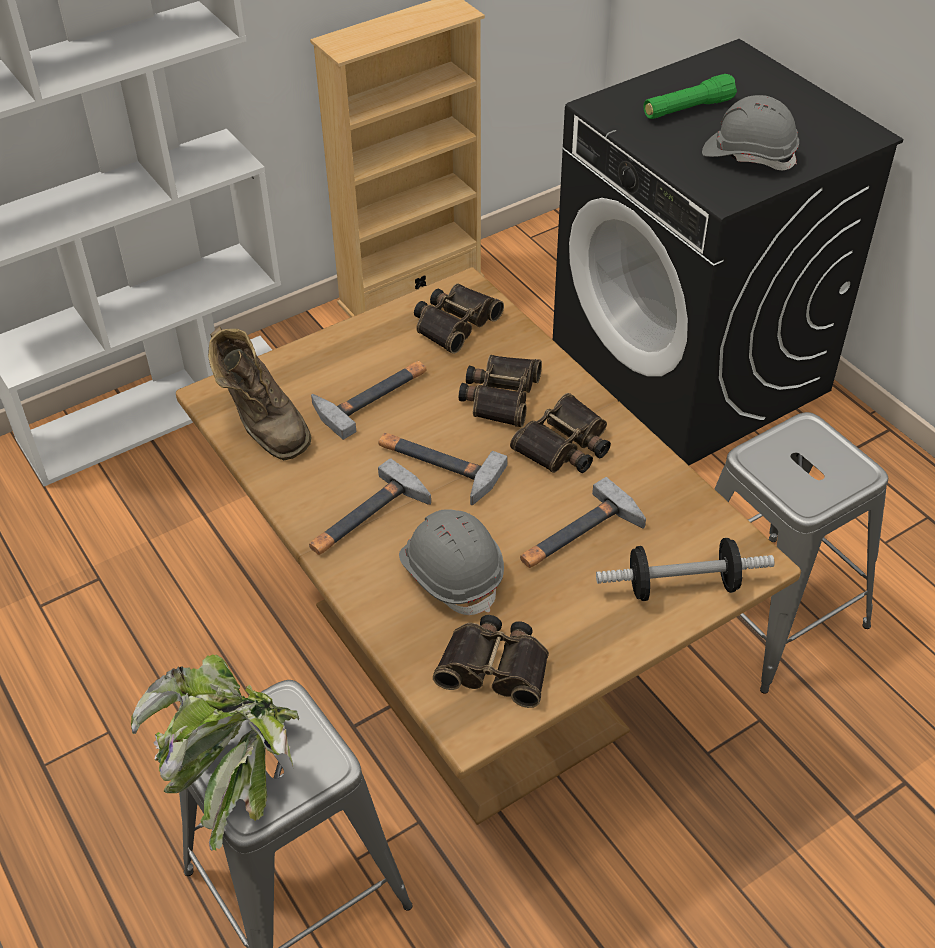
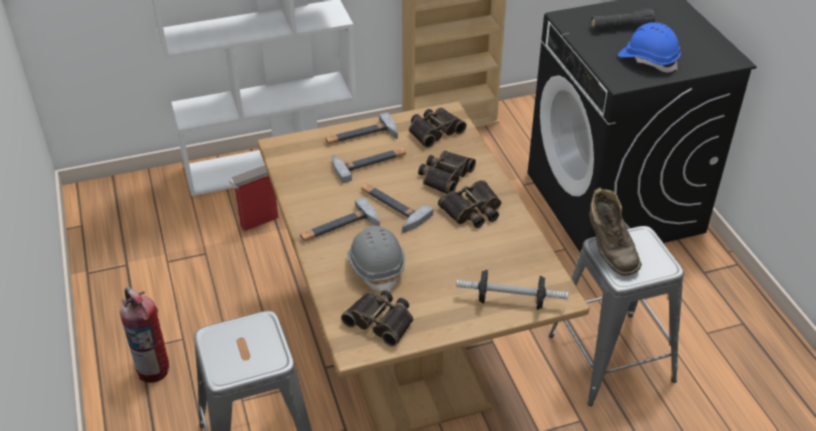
camera: 15 degrees right, 5 degrees down
potted plant [131,654,299,851] -> none
brown boot [208,327,312,461] -> brown boot moved to [589,187,641,276]
hammer [520,477,646,568] -> hammer moved to [325,112,398,144]
green flashlight [644,74,737,119] -> black flashlight [591,9,655,30]
grey hard hat [702,95,799,170] -> blue hard hat [618,22,681,72]
none -> fire extinguisher [120,287,169,383]
none -> cardboard box [229,165,278,231]

